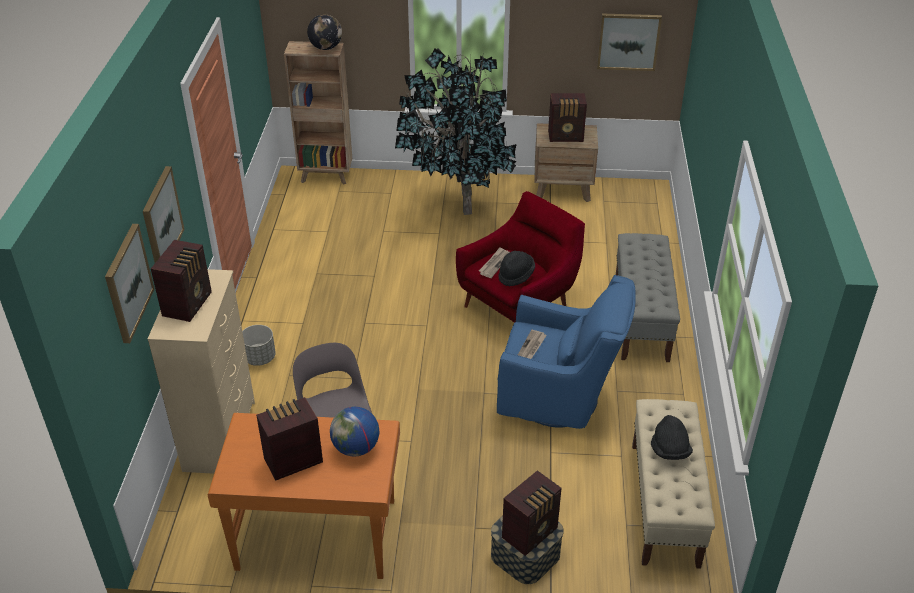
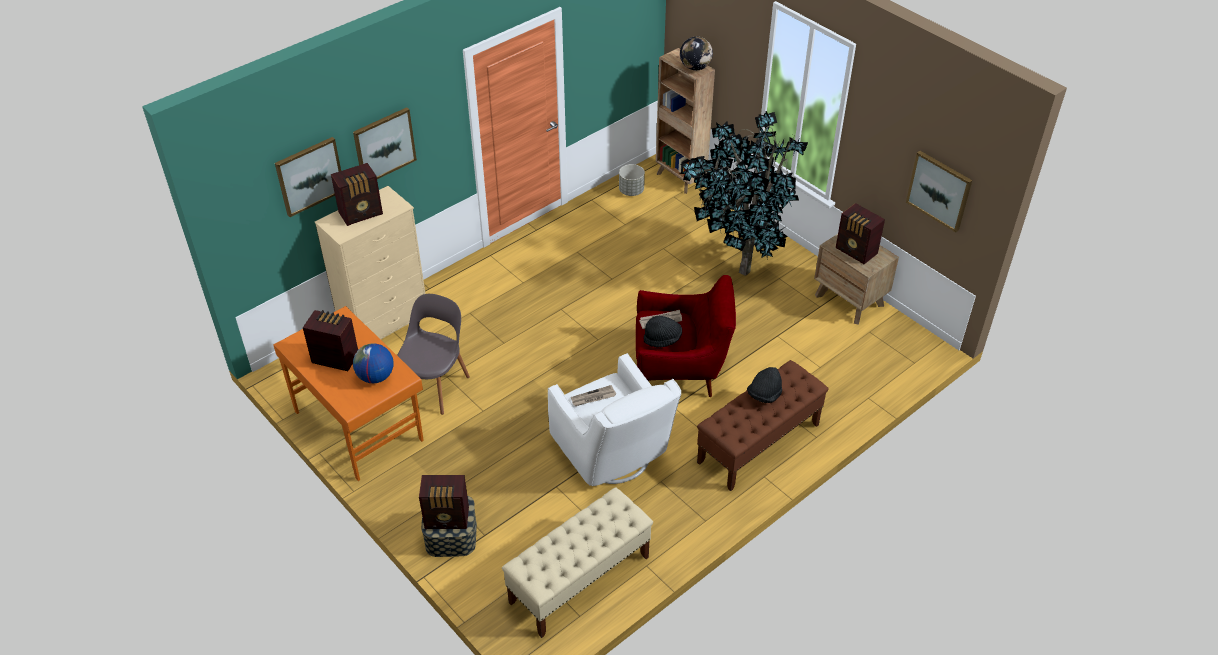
camera: 45 degrees right, 5 degrees up
grey planter [242,325,276,366] -> grey planter moved to [619,164,645,196]
blue armchair [497,275,636,429] -> white armchair [548,353,681,486]
grey bench [616,233,680,362] -> brown bench [697,360,829,491]
black hat [651,415,693,460] -> black hat moved to [747,367,782,403]

